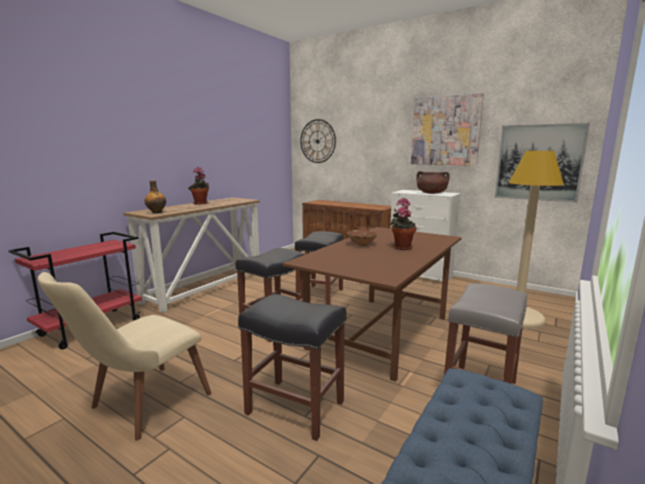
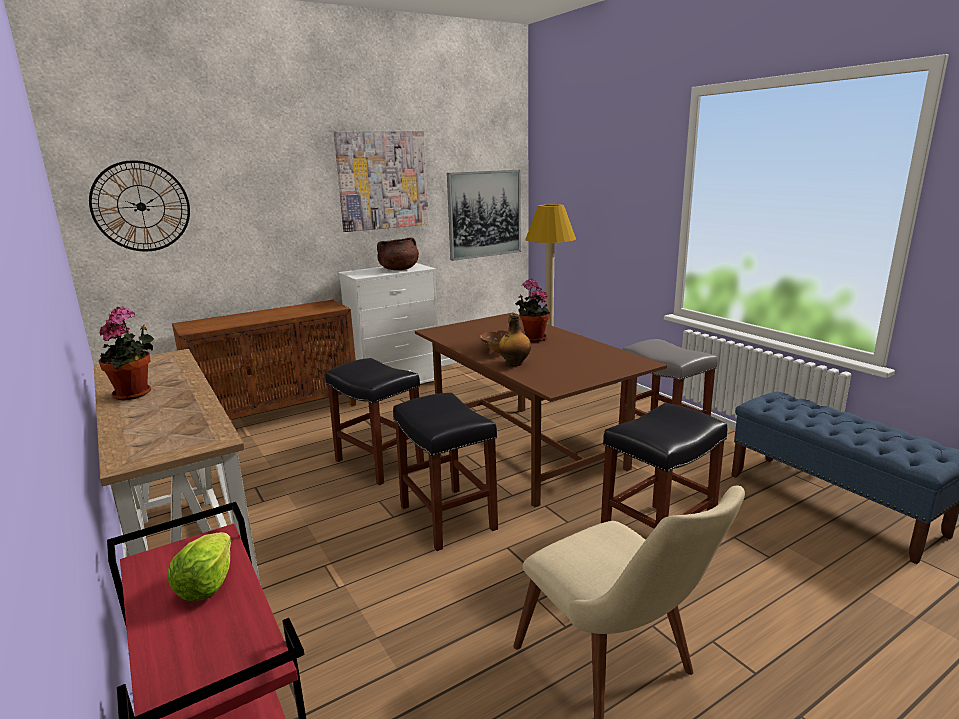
camera: 65 degrees left, 5 degrees up
bottle [144,180,166,213] -> bottle moved to [498,313,531,366]
none -> lettuce [168,532,231,601]

